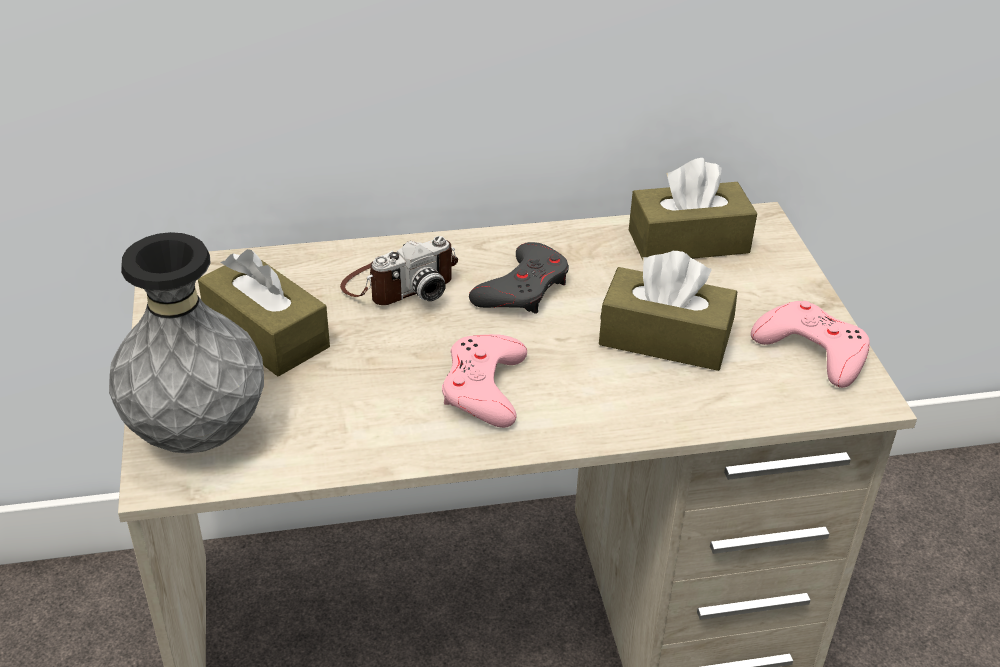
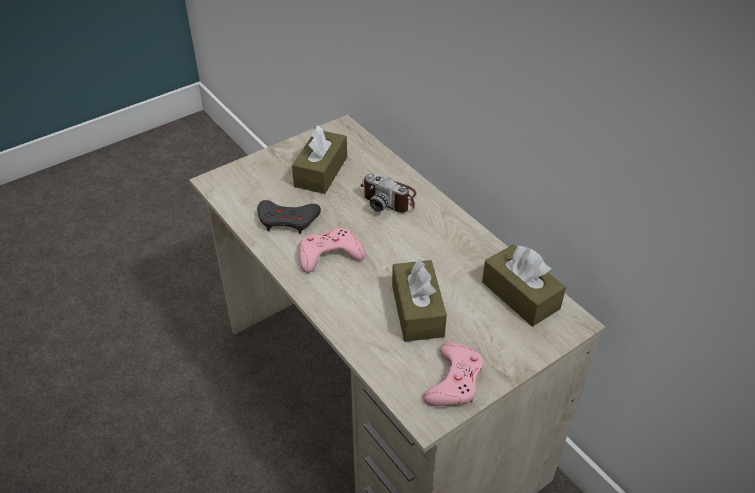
camera: 65 degrees right, 5 degrees up
grey vase [109,232,264,454] -> none
grey game controller [469,242,569,314] -> grey game controller moved to [258,200,321,234]

